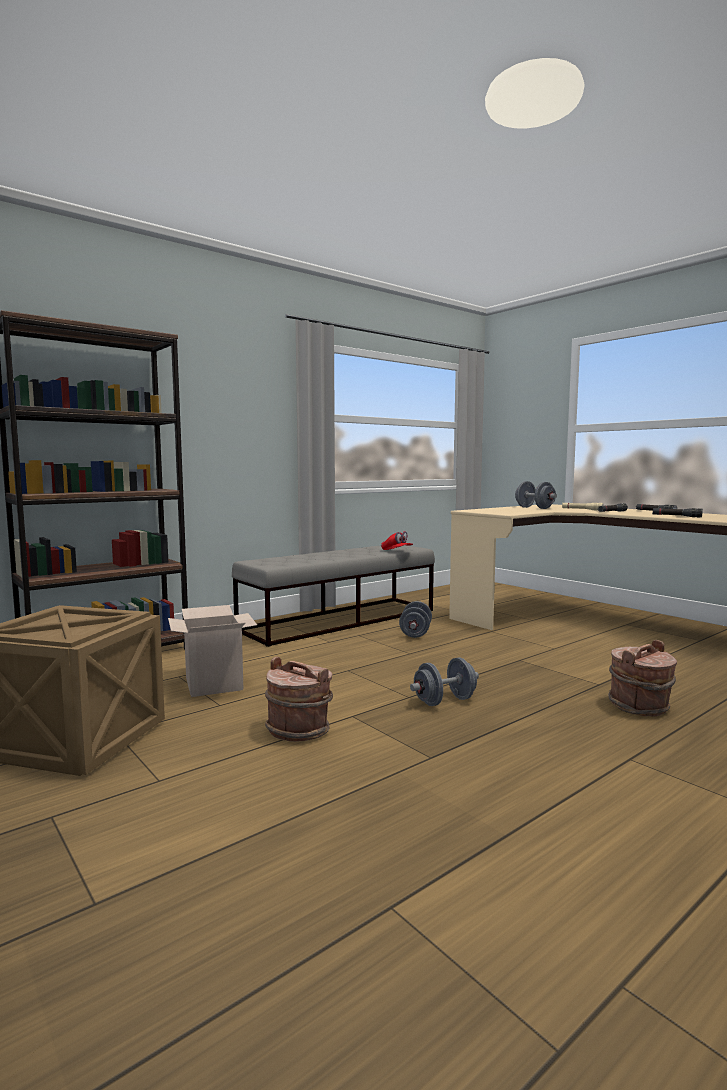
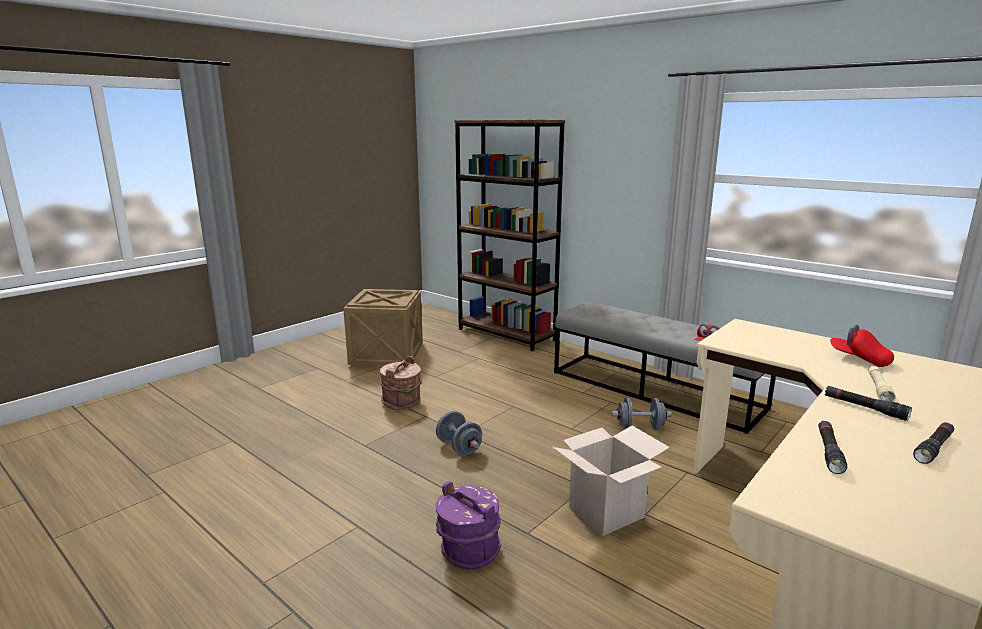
camera: 80 degrees right, 10 degrees up
cardboard box [168,605,257,697] -> cardboard box moved to [552,426,670,536]
grey dumbbell [515,481,557,509] -> red cap [830,324,894,367]
brown bucket [608,640,677,716] -> purple bucket [436,481,501,570]

